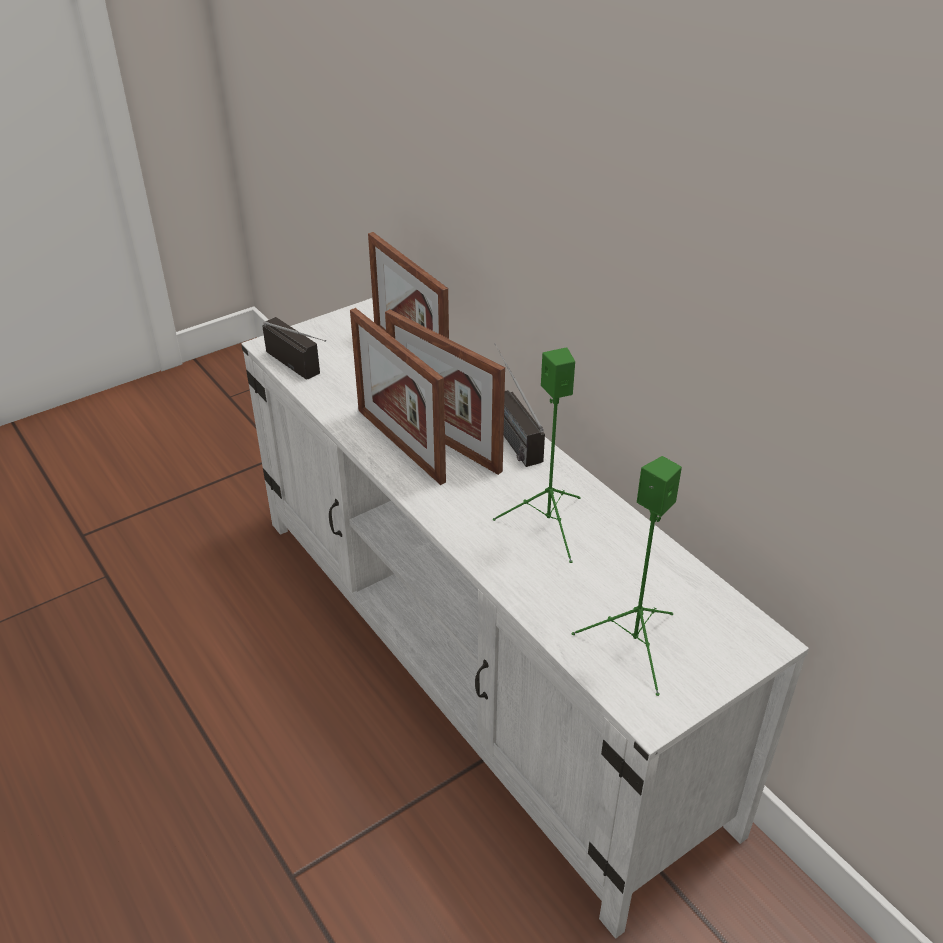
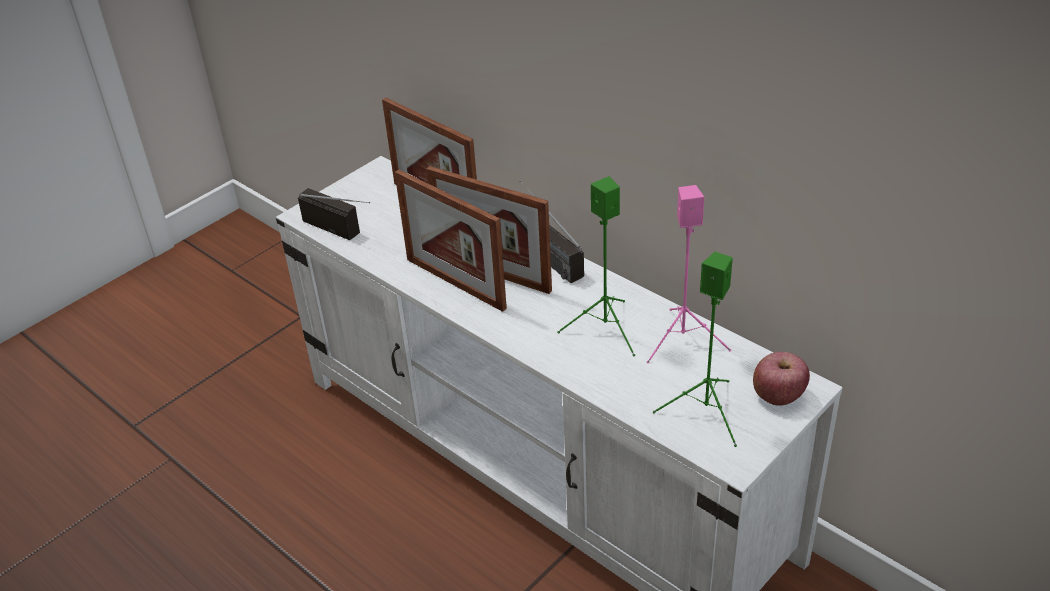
camera: 10 degrees left, 0 degrees up
none -> pink speaker [647,185,731,363]
none -> apple [753,352,810,406]

